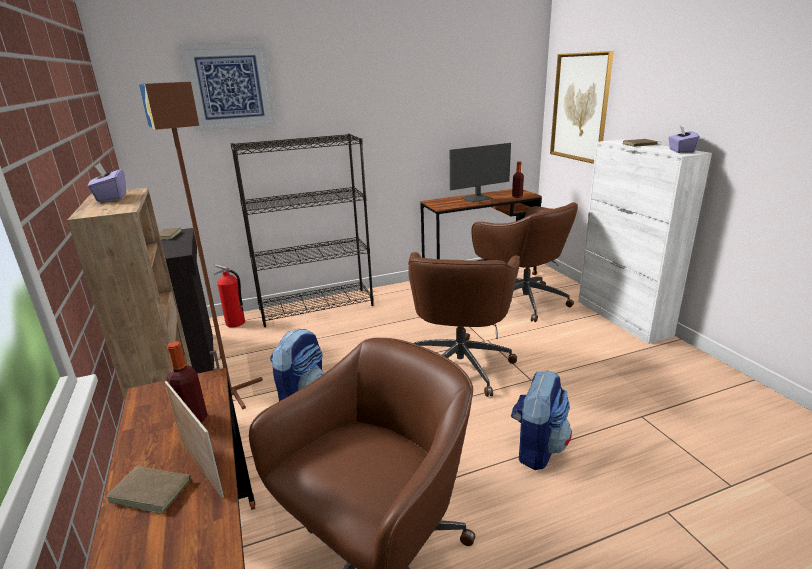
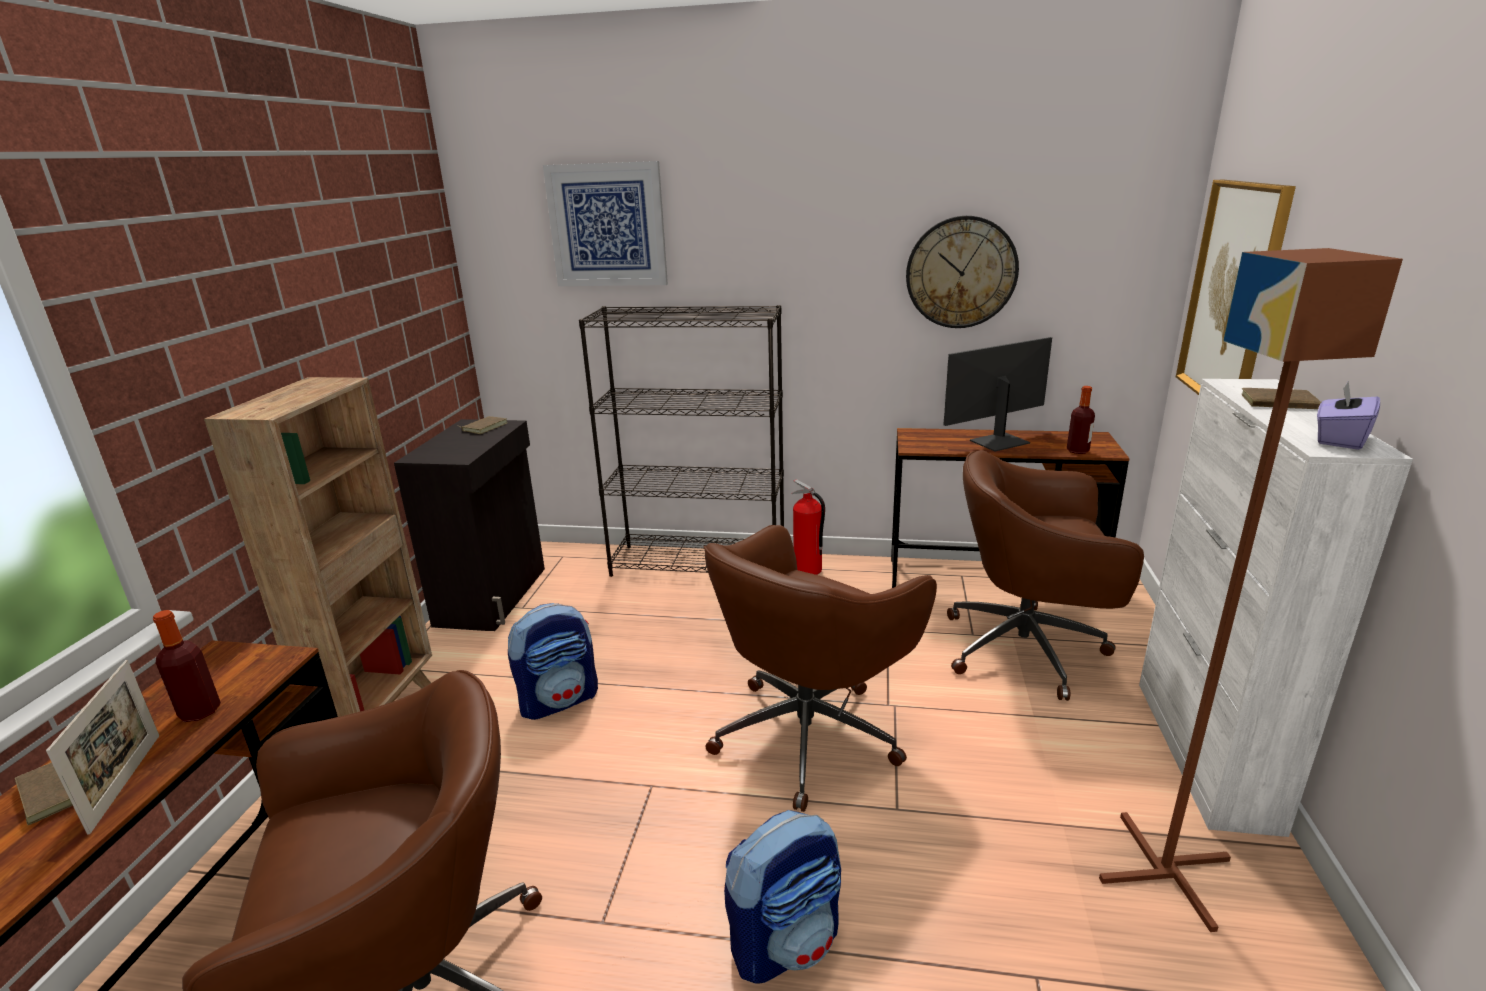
camera: 30 degrees right, 0 degrees up
purple tissue box [88,163,126,202] -> none
brown floor lamp [139,82,263,409] -> brown floor lamp moved to [1099,248,1403,932]
fire extinguisher [214,264,245,328] -> fire extinguisher moved to [792,479,825,575]
monitor [450,143,511,202] -> monitor turned 150 degrees clockwise [944,337,1052,452]
brown office chair [471,202,578,322] -> brown office chair turned 105 degrees clockwise [947,450,1144,701]
none -> wall clock [906,216,1019,328]

